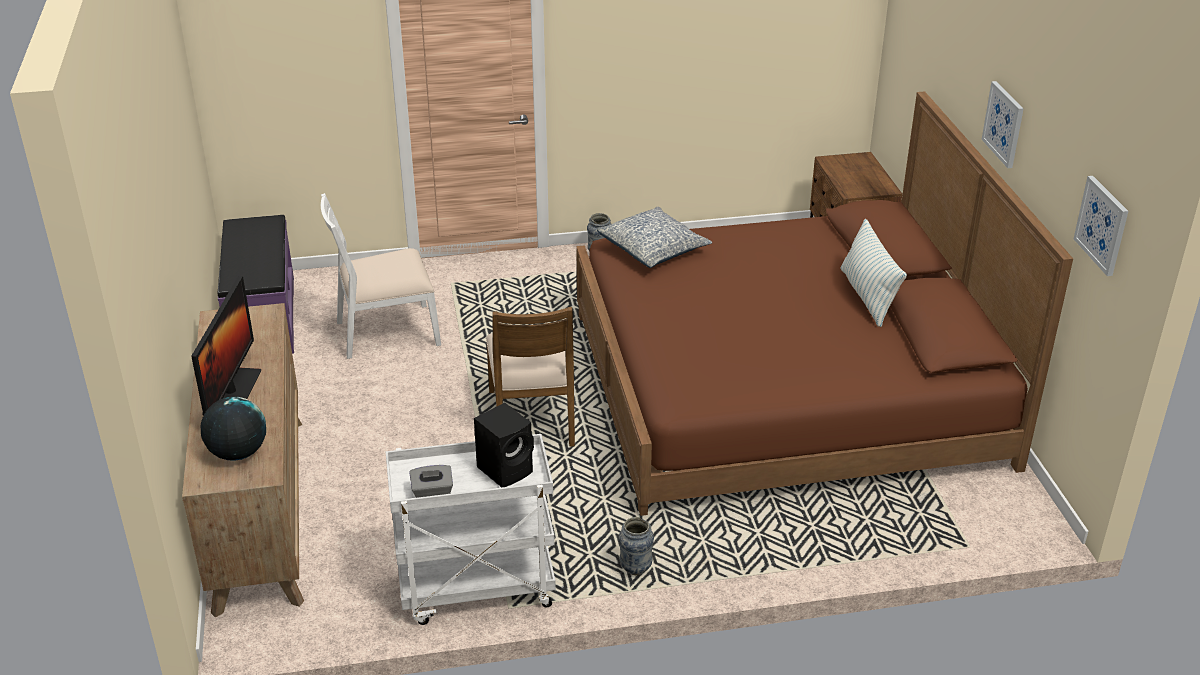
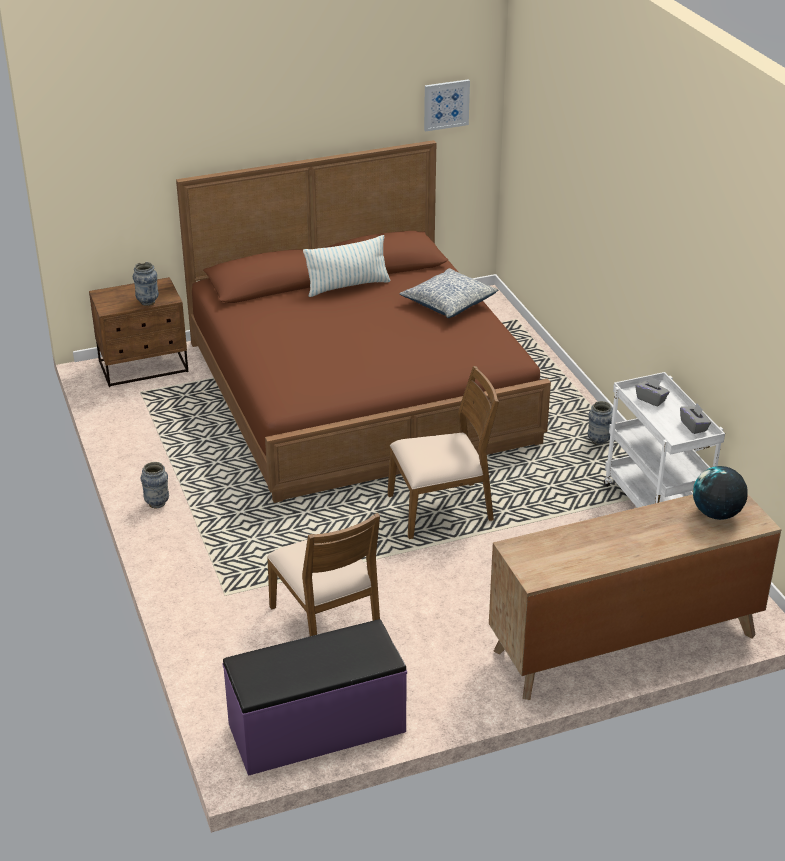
camera: 100 degrees left, 0 degrees up
monitor [191,276,261,415] -> none
white chair [321,193,441,359] -> brown chair [267,513,380,636]
black speaker [474,403,534,488] -> grey tissue box [635,377,670,407]
pillow [597,207,712,268] -> pillow moved to [400,268,498,318]
picture [981,81,1024,168] -> none
none -> vase [133,262,159,306]

